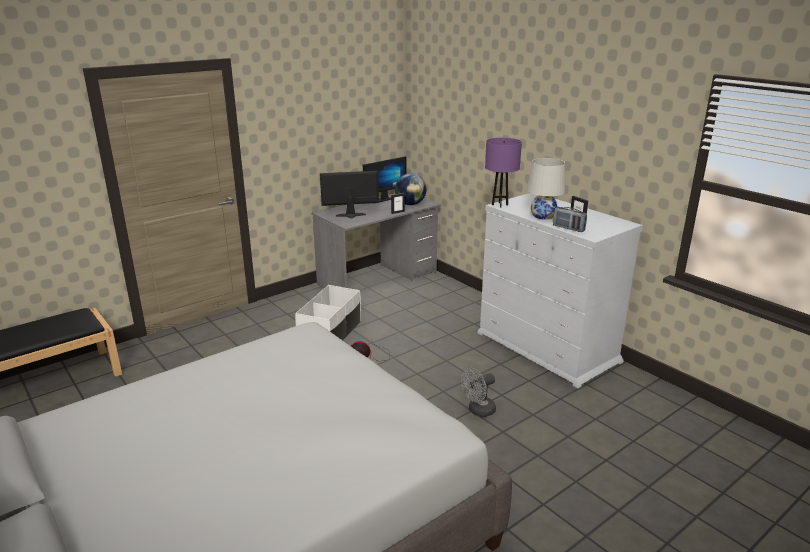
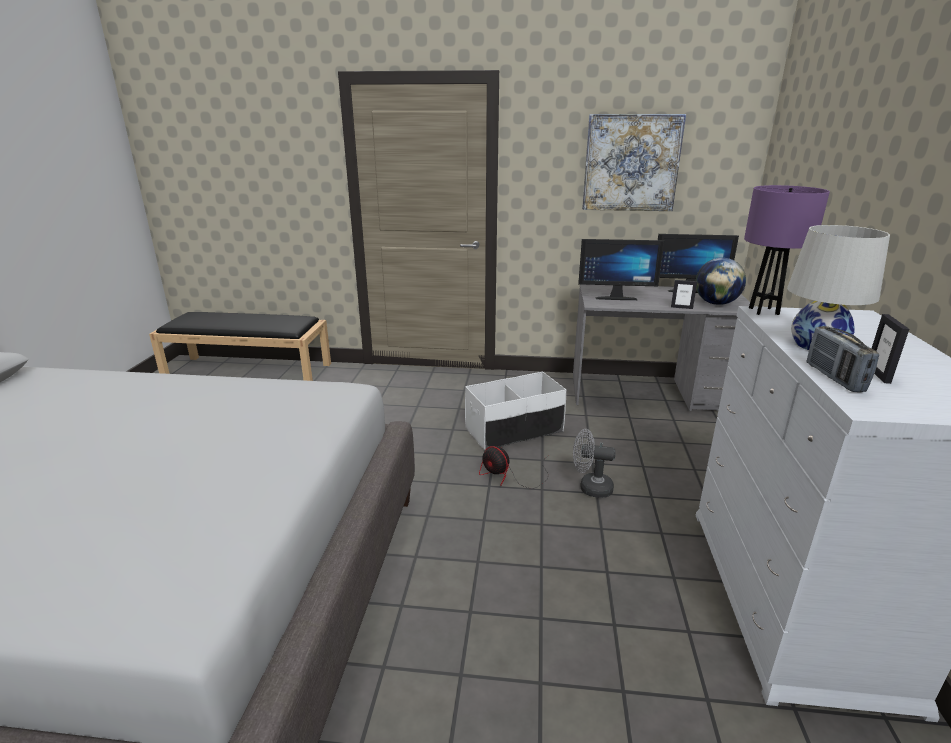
camera: 45 degrees right, 0 degrees up
monitor [320,171,379,219] -> monitor turned 150 degrees clockwise [578,239,665,300]
grey fan [461,368,496,417] -> grey fan moved to [573,429,616,498]
none -> picture [582,114,686,211]

